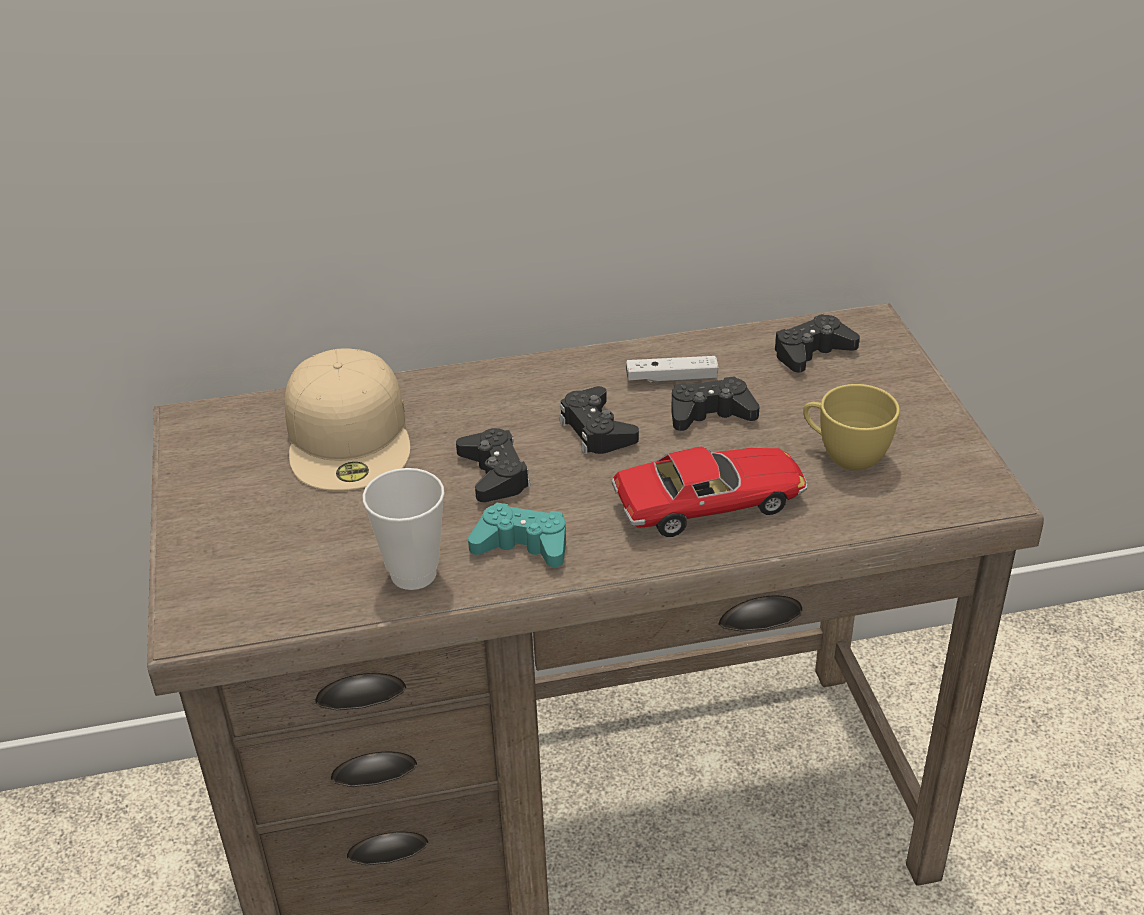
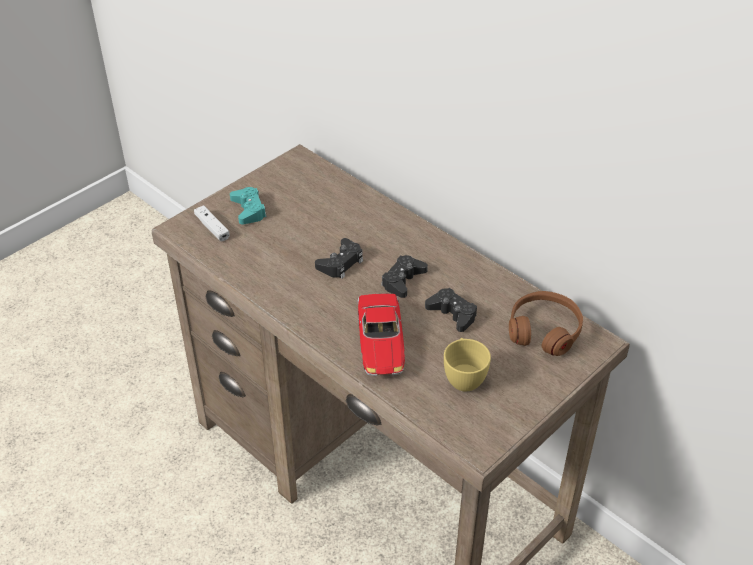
camera: 55 degrees right, 5 degrees up
beige cap [285,348,411,491] -> none
cup [363,468,445,590] -> none
turquoise game controller [468,503,566,567] -> turquoise game controller moved to [230,187,267,225]
toy car [612,446,808,537] -> toy car turned 45 degrees clockwise [358,294,405,376]
white game controller [626,356,718,383] -> white game controller moved to [194,205,230,241]
black game controller [774,314,860,372] -> brown headphones [509,291,583,356]

